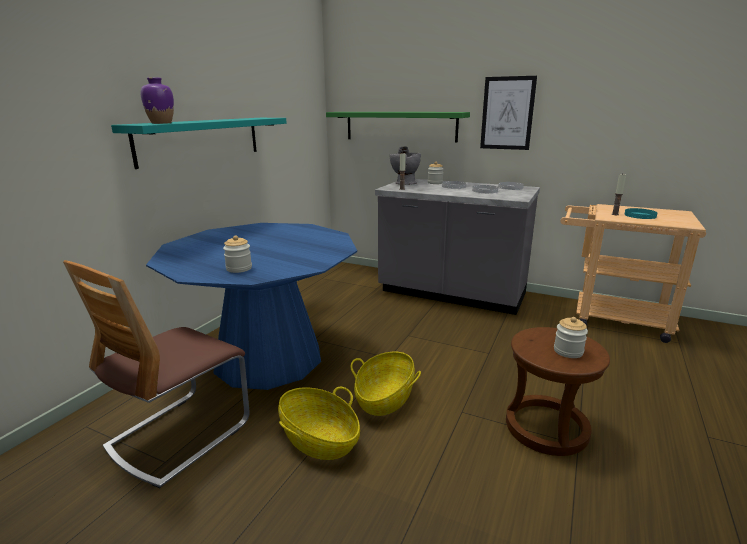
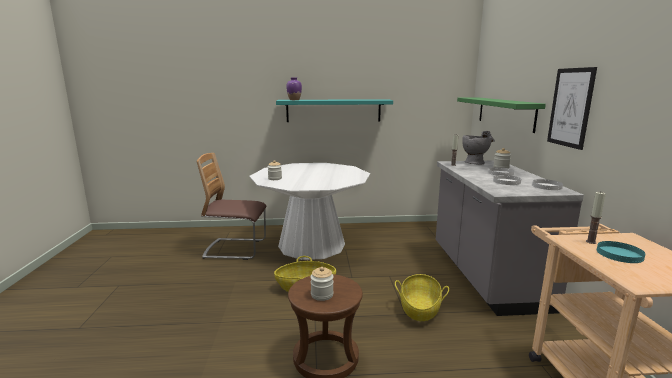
camera: 60 degrees right, 5 degrees down
blue dining table [146,223,357,390] -> white dining table [249,163,370,260]
basket [278,387,360,460] -> basket moved to [395,274,449,321]

